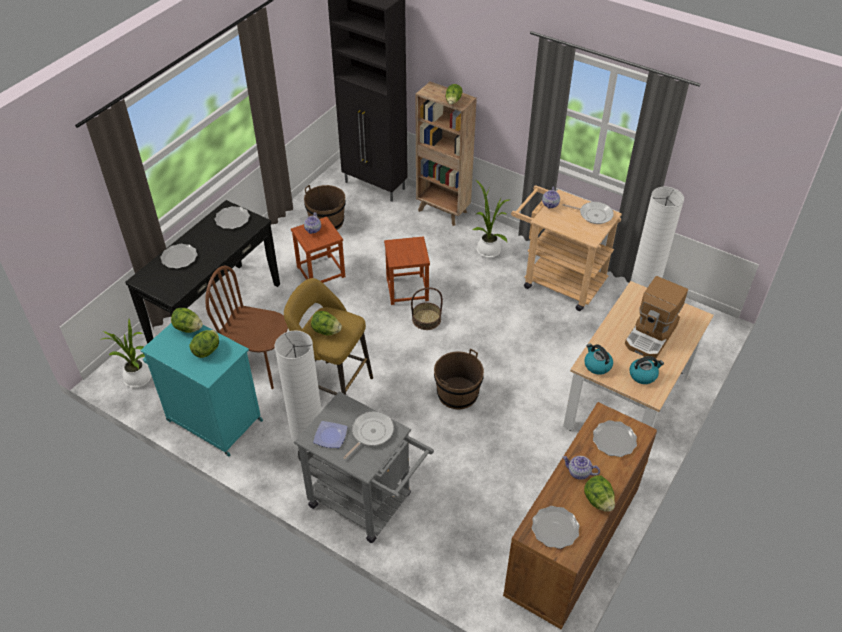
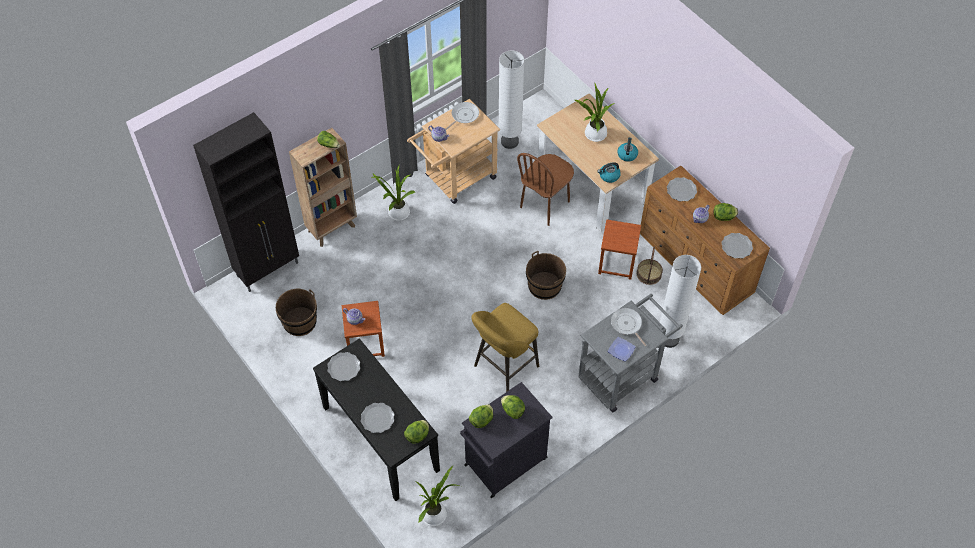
camera: 70 degrees left, 10 degrees up
turquoise cabinet [140,323,263,457] -> black cabinet [460,382,553,498]
brown chair [205,266,288,389] -> brown chair moved to [517,153,574,226]
white floor lamp [274,330,322,461] -> white floor lamp moved to [660,255,701,348]
lettuce [311,311,342,336] -> lettuce moved to [404,420,429,444]
brown stool [384,236,430,305] -> brown stool moved to [598,220,641,280]
basket [411,287,443,330] -> basket moved to [637,247,663,285]
coffee machine [625,276,688,358] -> potted plant [575,82,615,142]

